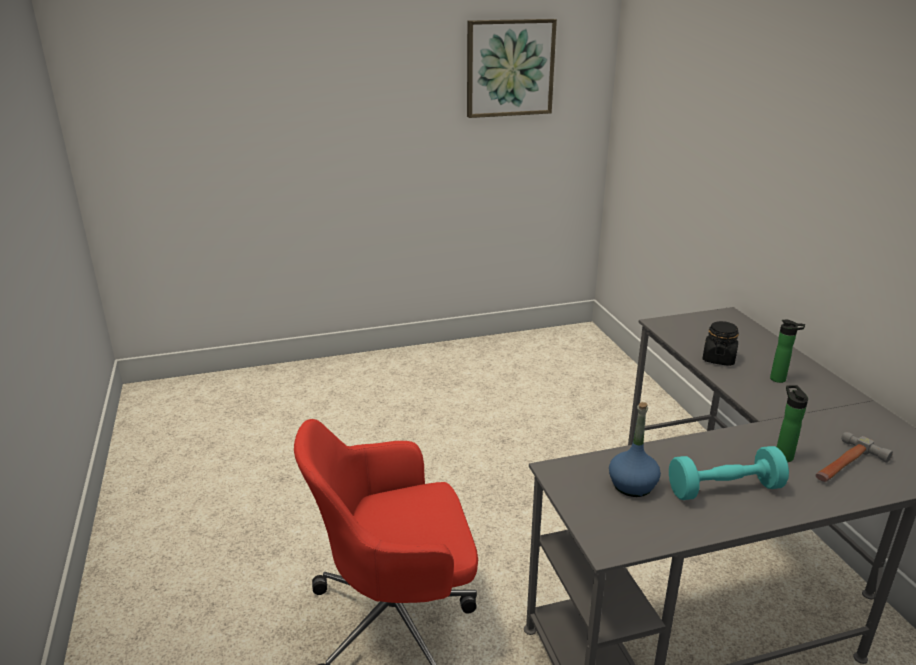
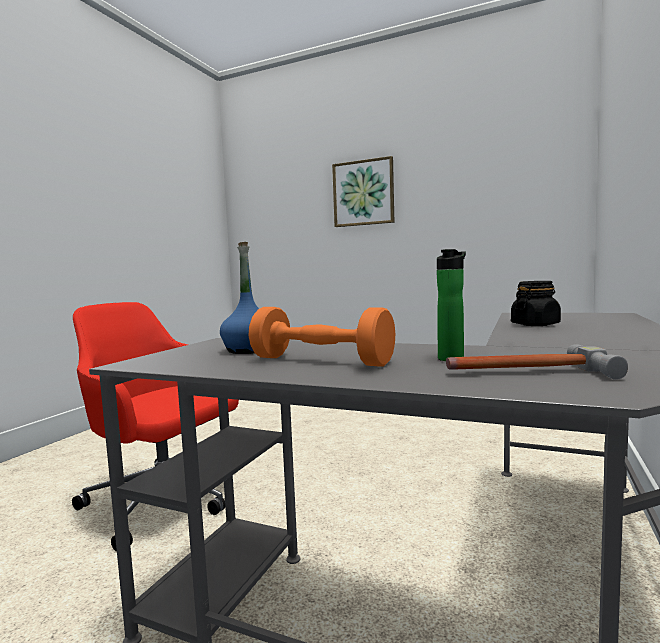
camera: 40 degrees right, 20 degrees down
picture [467,19,557,118] -> picture moved to [332,156,394,227]
turquoise dumbbell [669,446,789,500] -> orange dumbbell [249,307,395,367]
bottle [770,320,805,383] -> none

